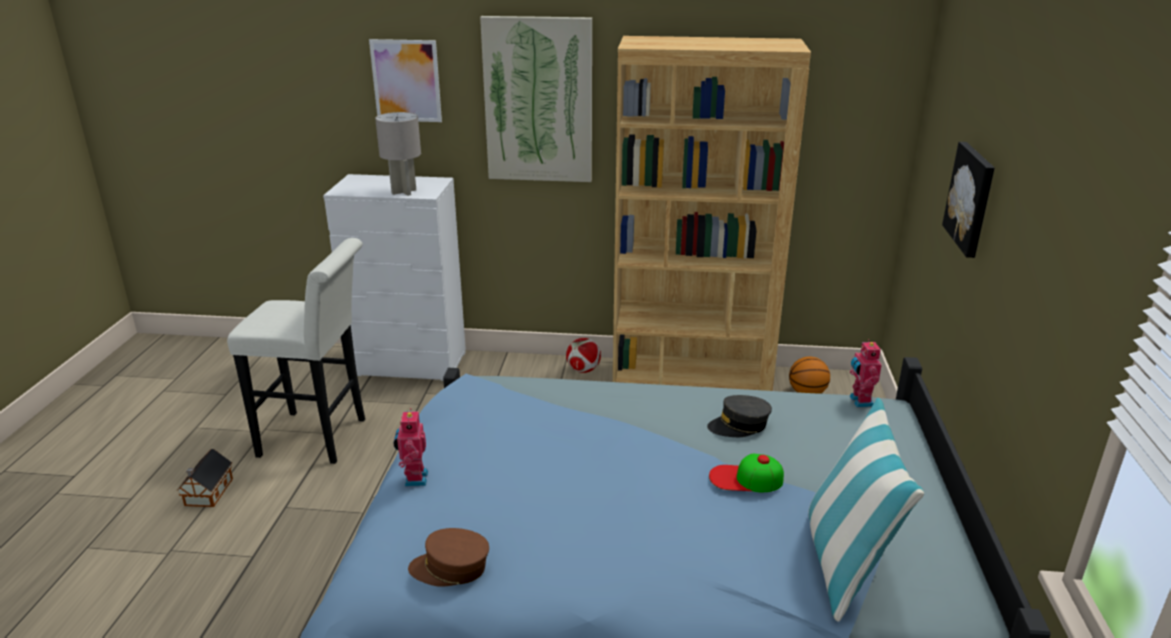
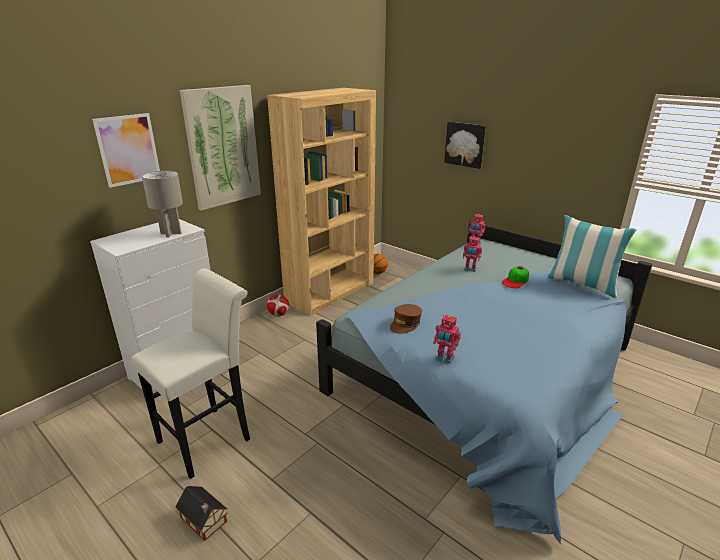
camera: 55 degrees left, 0 degrees up
brown cap [408,528,489,587] -> brown cap moved to [390,304,422,334]
grey cap [707,395,772,437] -> toy robot [463,236,482,272]

